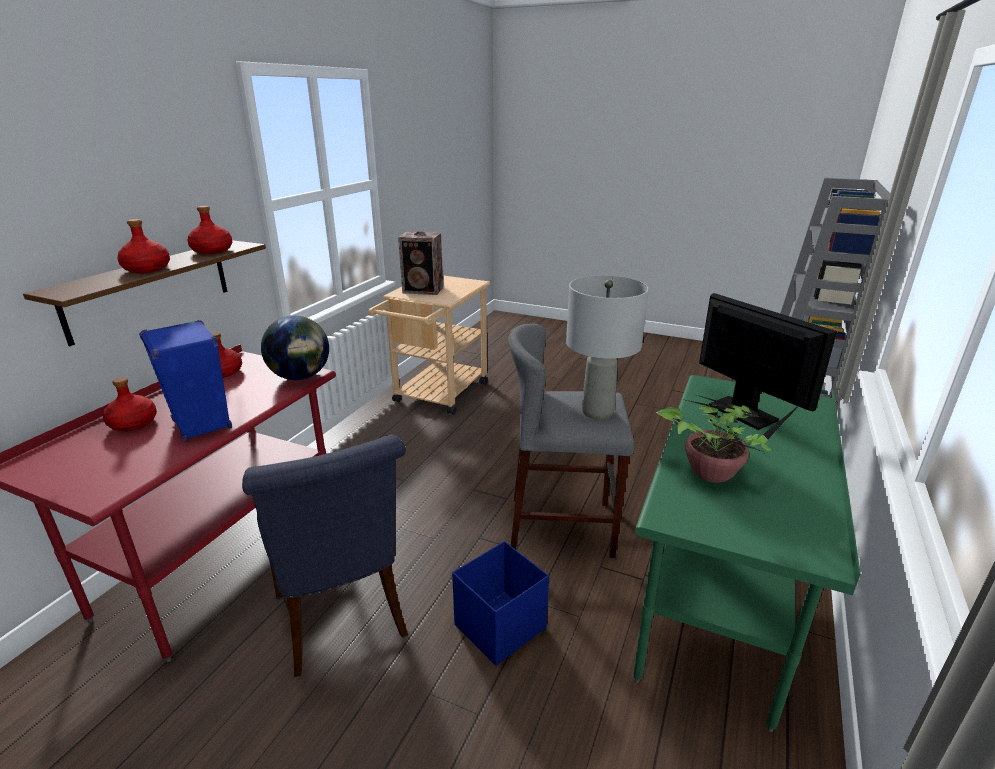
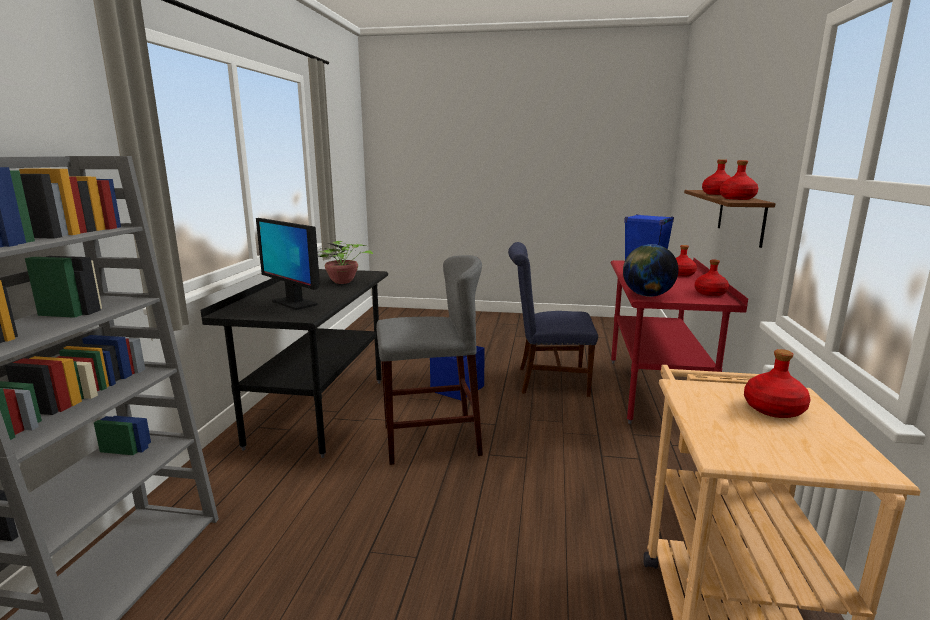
camera: 165 degrees right, 10 degrees down
blue chair [242,435,408,677] -> blue chair turned 45 degrees counterclockwise [508,242,598,397]
speaker [398,231,443,295] -> red bottle [744,349,810,418]
grey table lamp [566,276,649,419] -> none
green desk [633,375,861,732] -> black desk [201,269,388,458]

